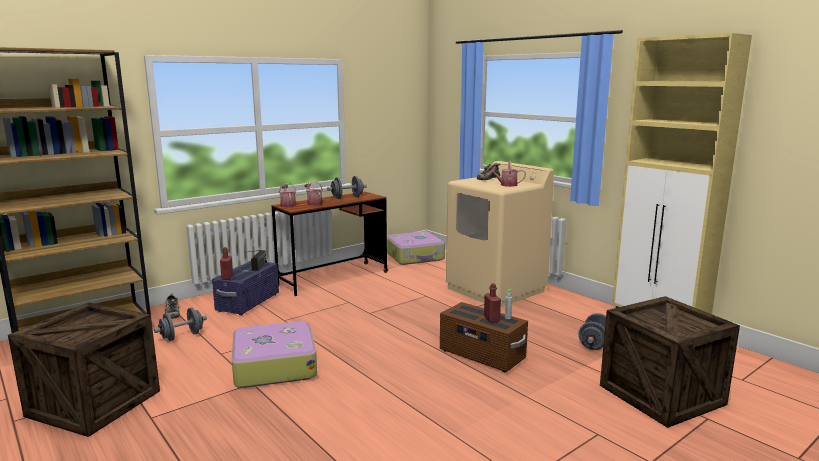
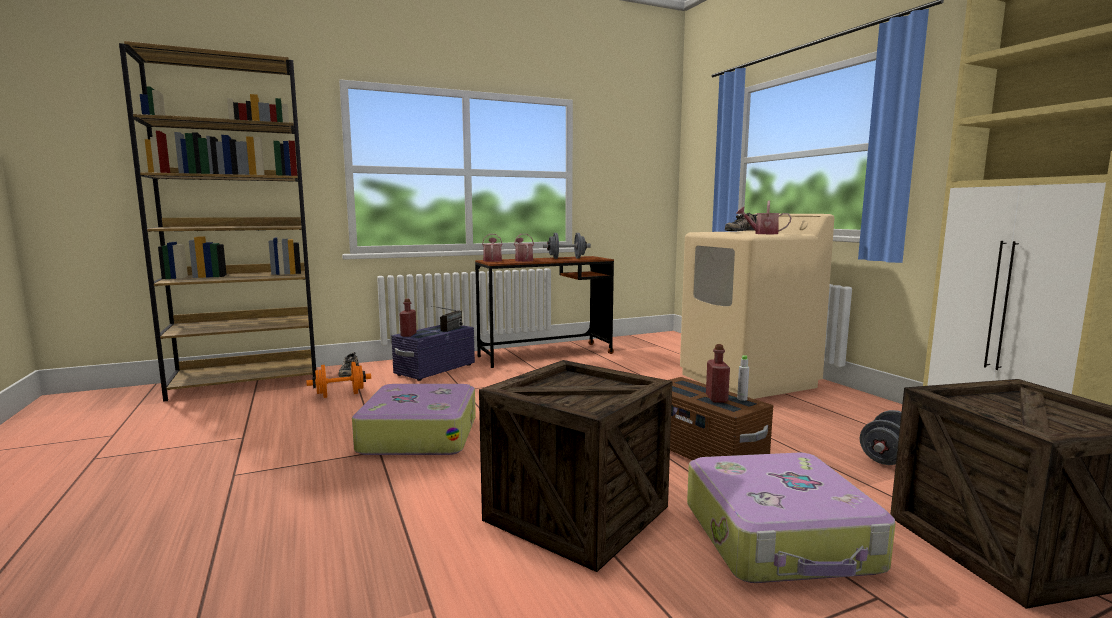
camera: 15 degrees right, 5 degrees down
crate [8,302,160,437] -> crate moved to [479,360,672,572]
grey dumbbell [154,307,207,341] -> orange dumbbell [306,362,371,398]
suitcase [387,231,445,265] -> suitcase moved to [687,453,896,583]

